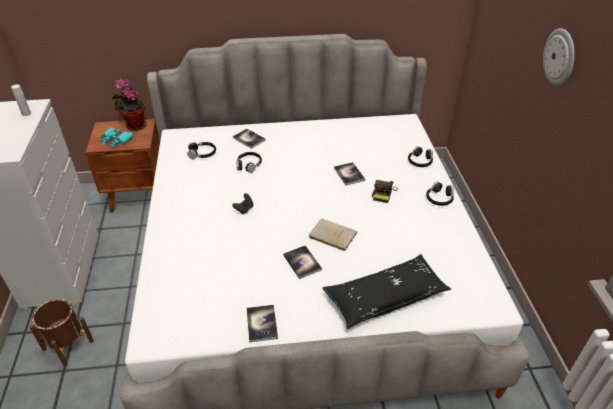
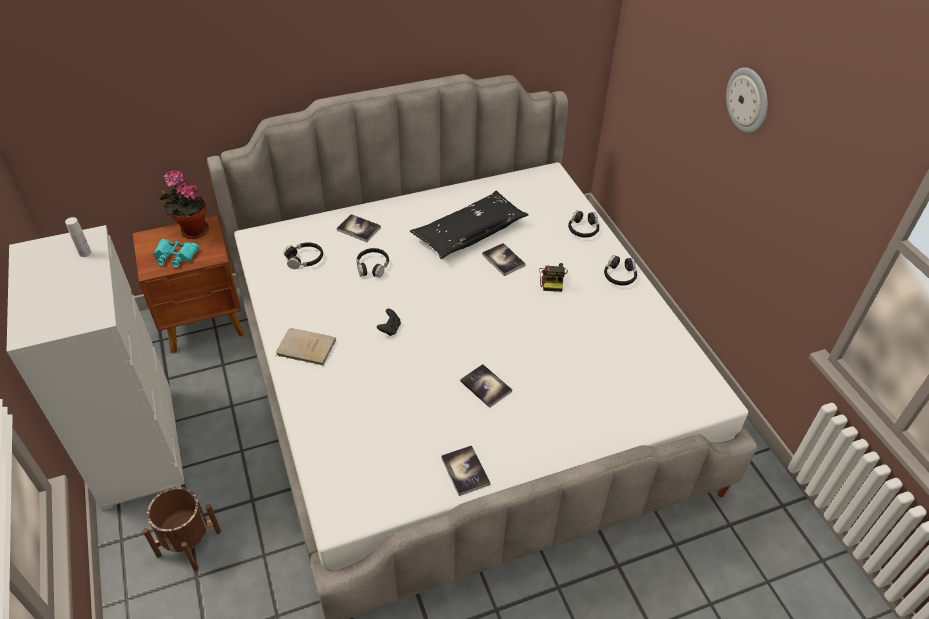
camera: 15 degrees left, 5 degrees up
beige book [309,218,357,251] -> beige book moved to [276,328,336,365]
black pillow [322,254,451,329] -> black pillow moved to [410,191,529,259]

